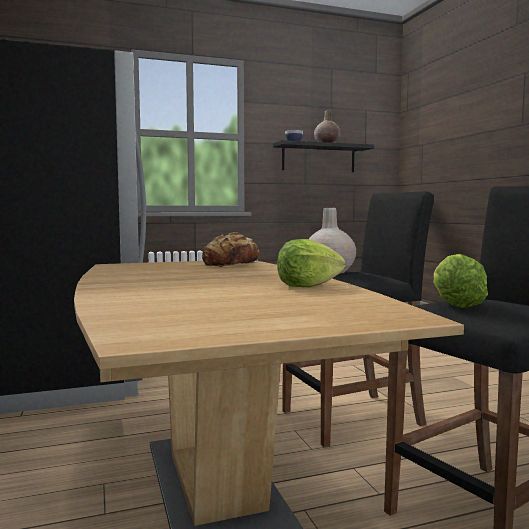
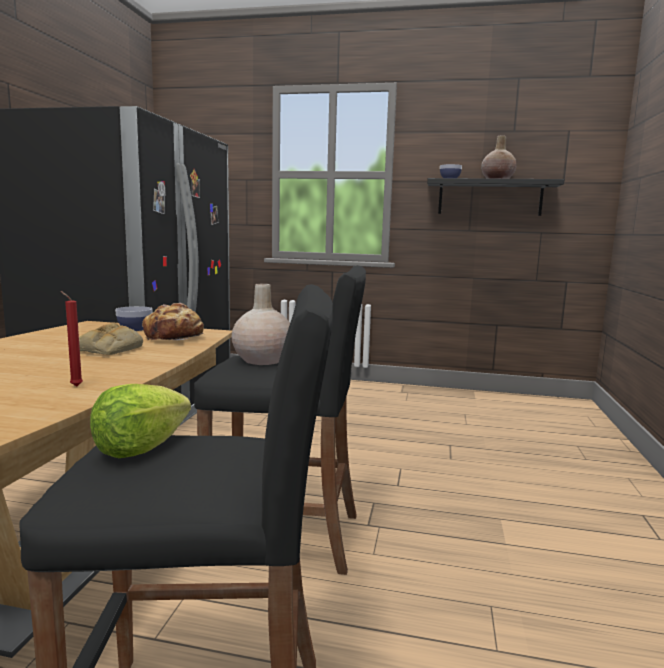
camera: 30 degrees right, 5 degrees up
lettuce [277,239,346,287] -> red candle [60,291,83,386]
none -> bread [79,323,143,355]
none -> bowl [115,306,153,331]

